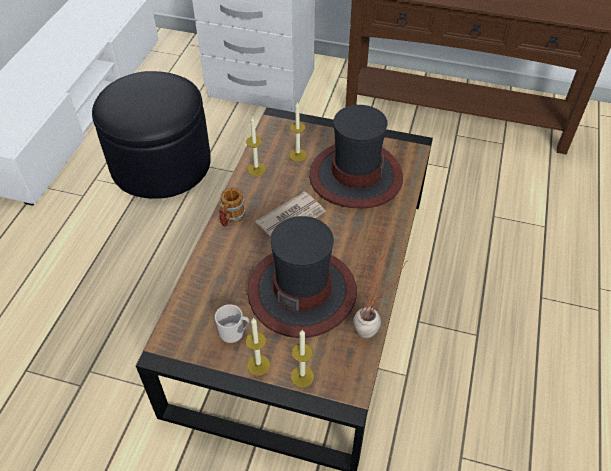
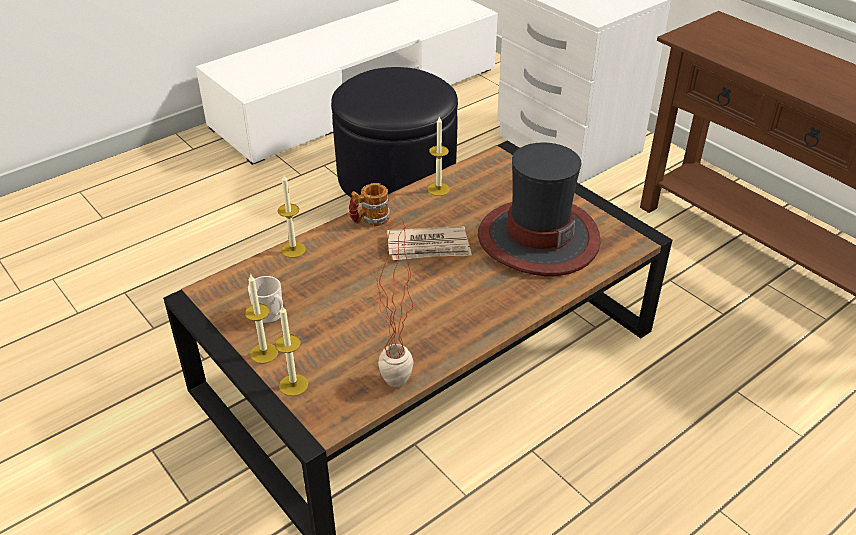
camera: 35 degrees right, 10 degrees down
hat [248,216,357,338] -> none
candle [289,102,307,161] -> candle moved to [278,175,306,258]

